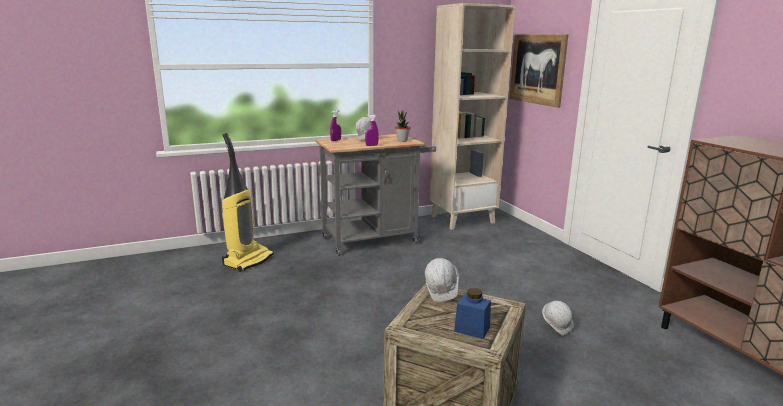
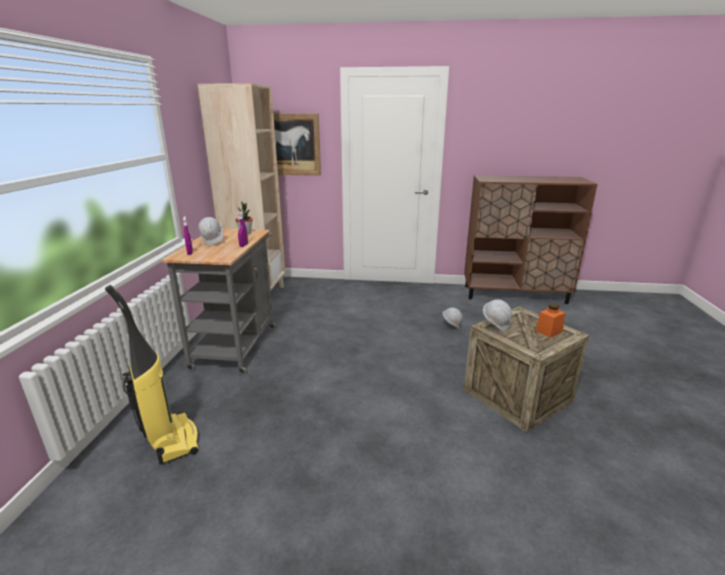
camera: 60 degrees left, 5 degrees up
blue jar [454,288,491,339] -> orange jar [536,303,565,338]

